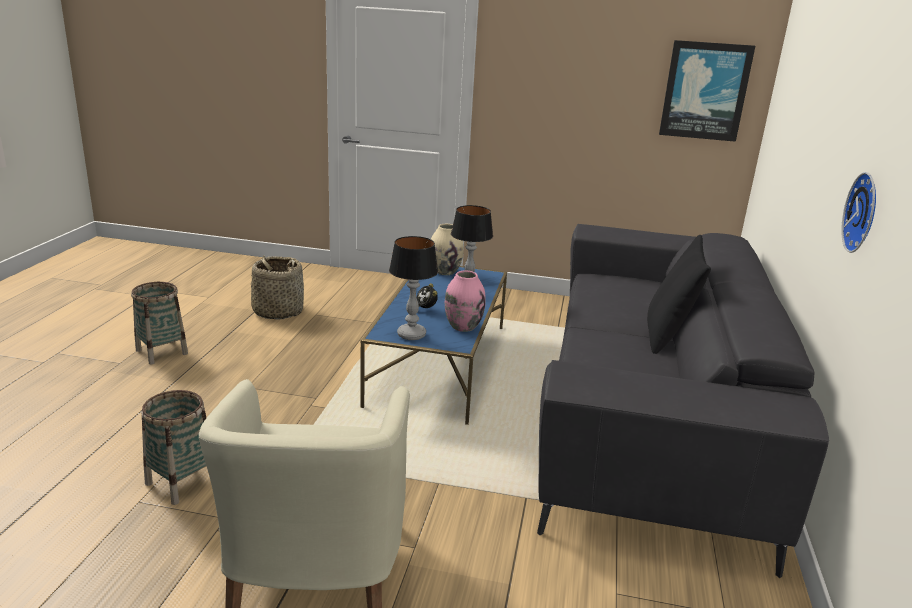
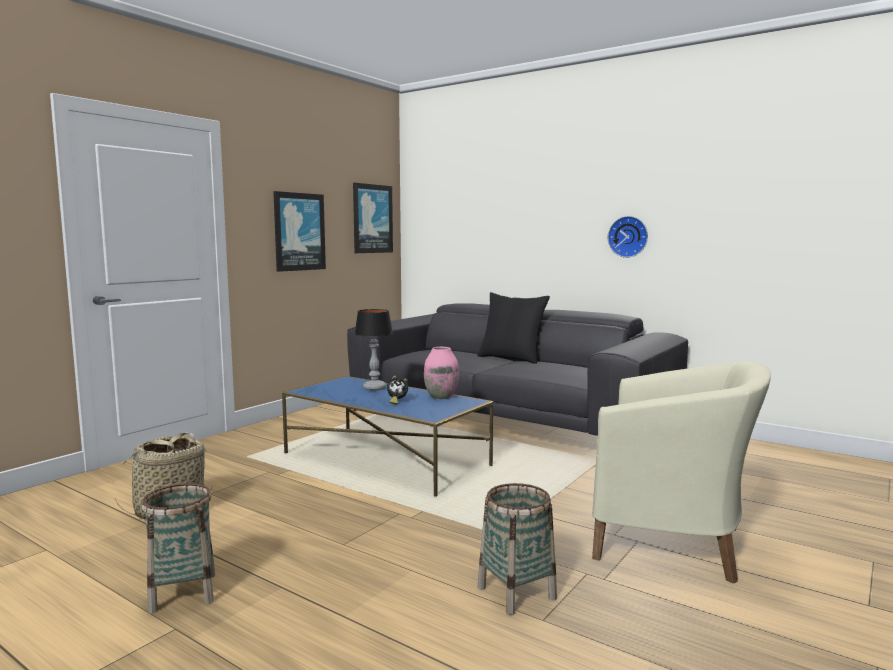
camera: 65 degrees left, 15 degrees down
table lamp [389,236,438,340] -> none
beige vase [431,224,464,275] -> none
none -> picture [273,191,326,272]

